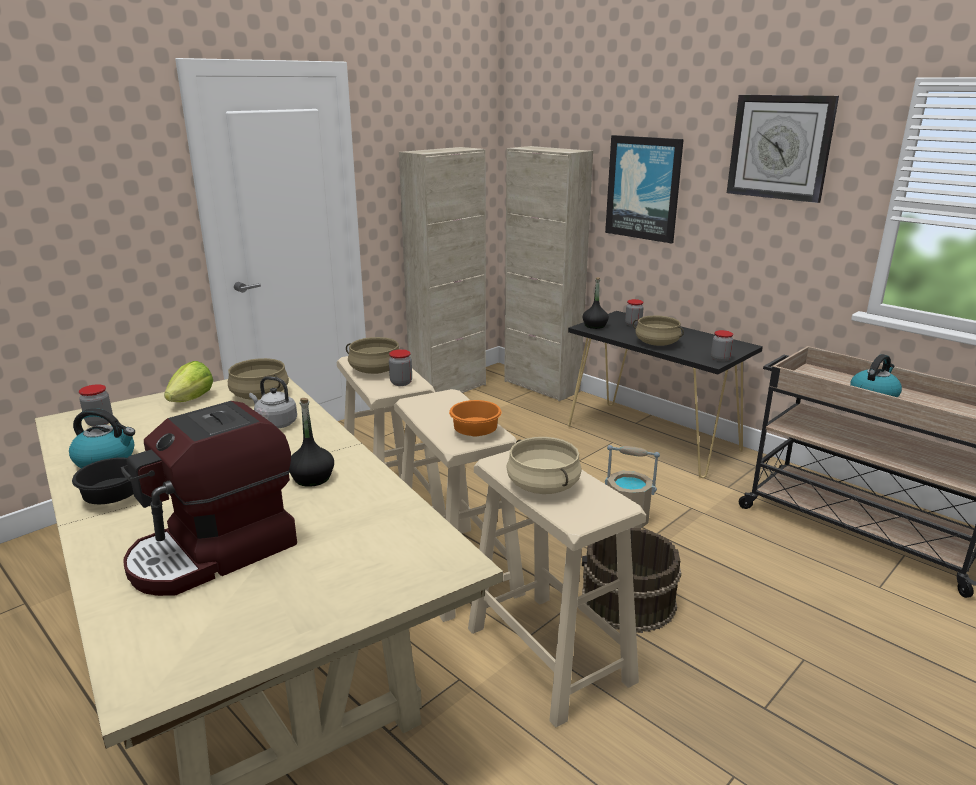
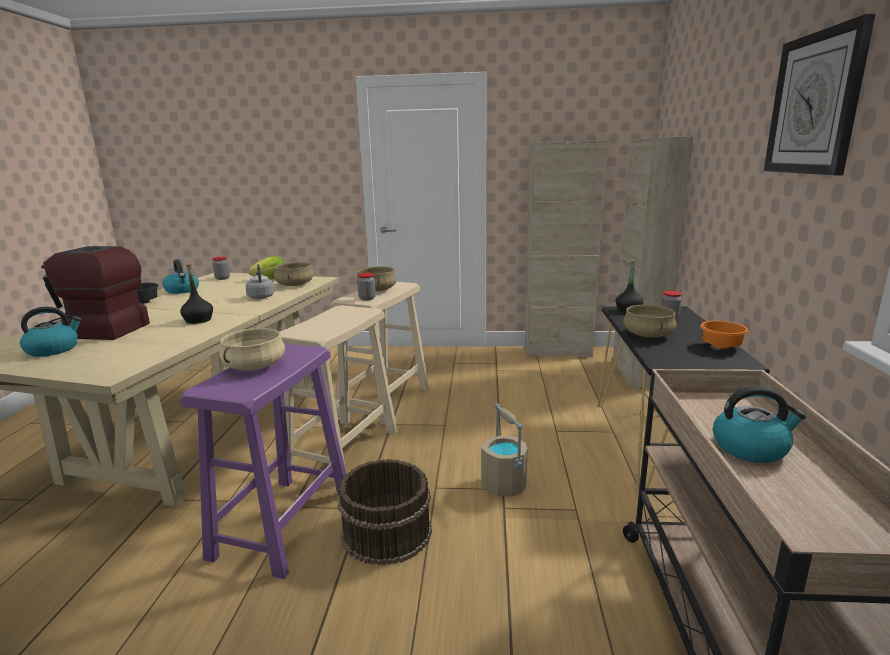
camera: 50 degrees right, 5 degrees down
orange bowl [449,400,502,436] -> orange bowl moved to [700,321,748,349]
beige stool [468,450,646,727] -> purple stool [180,344,346,579]
picture [605,135,684,243] -> none
jar [711,330,733,362] -> none
none -> kettle [20,307,82,357]

